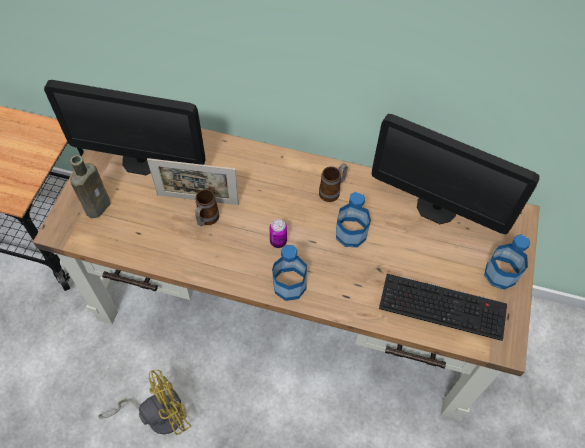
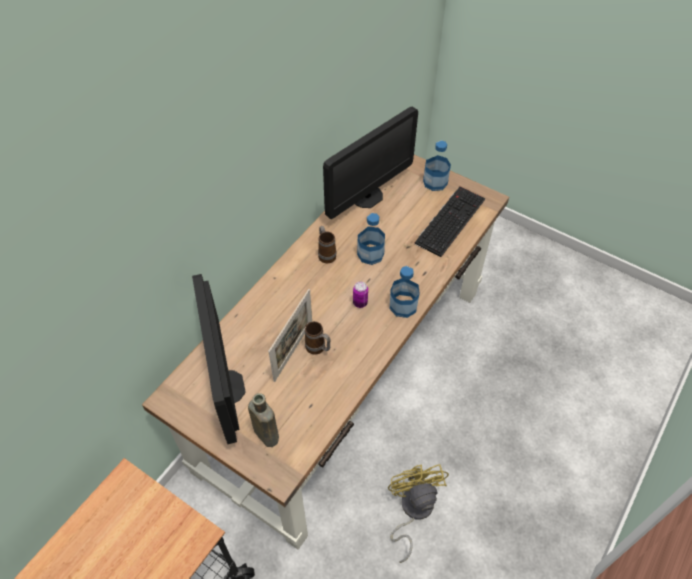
camera: 70 degrees left, 5 degrees down
monitor [44,80,205,175] -> monitor turned 135 degrees clockwise [192,274,246,444]

